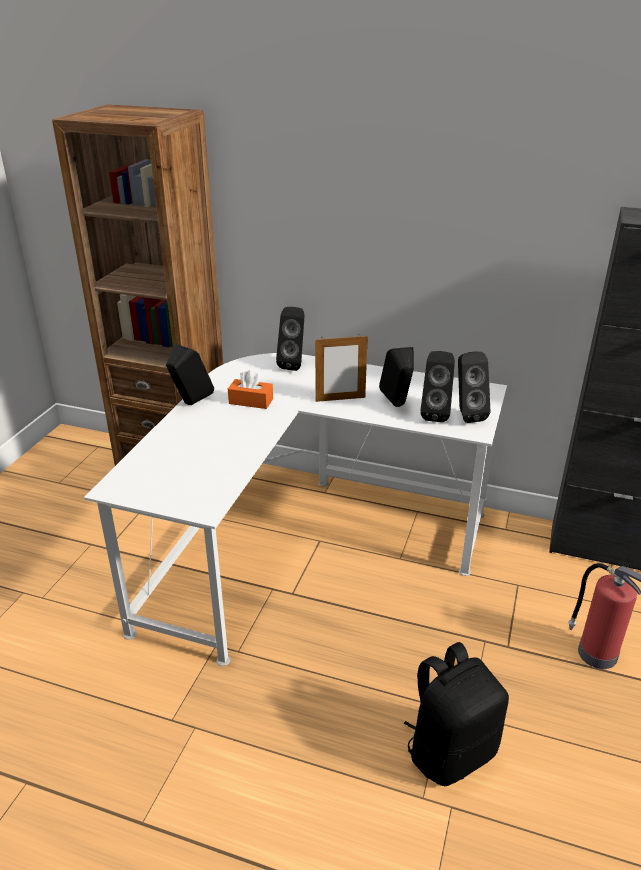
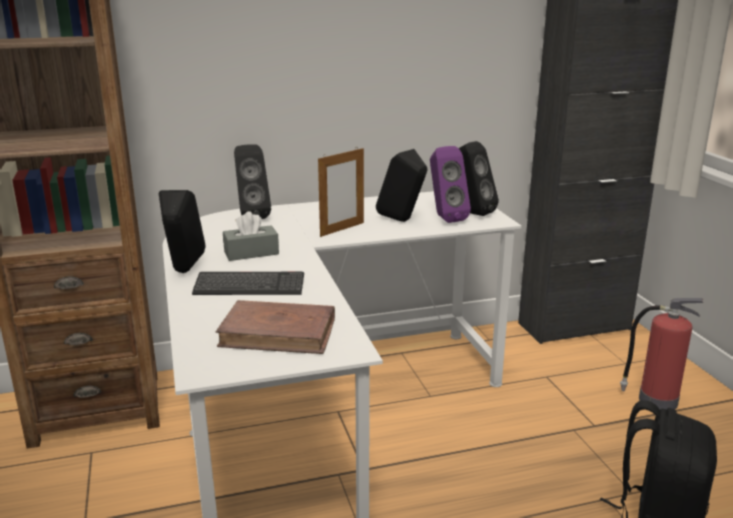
camera: 35 degrees left, 10 degrees down
orange tissue box [228,370,273,409] -> grey tissue box [223,211,279,261]
black speaker [420,351,455,422] -> purple speaker [430,146,471,223]
none -> keyboard [192,272,304,295]
none -> brown book [216,300,335,354]

